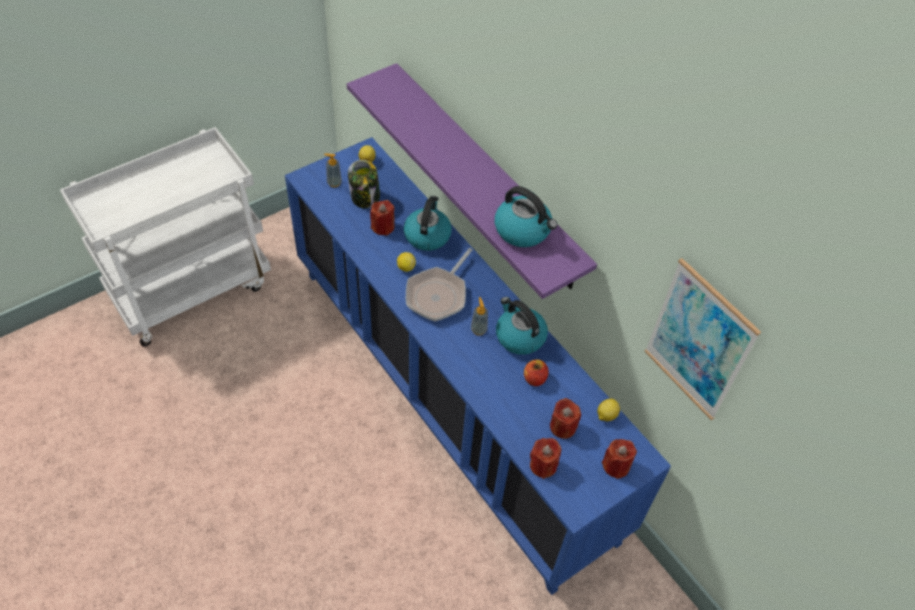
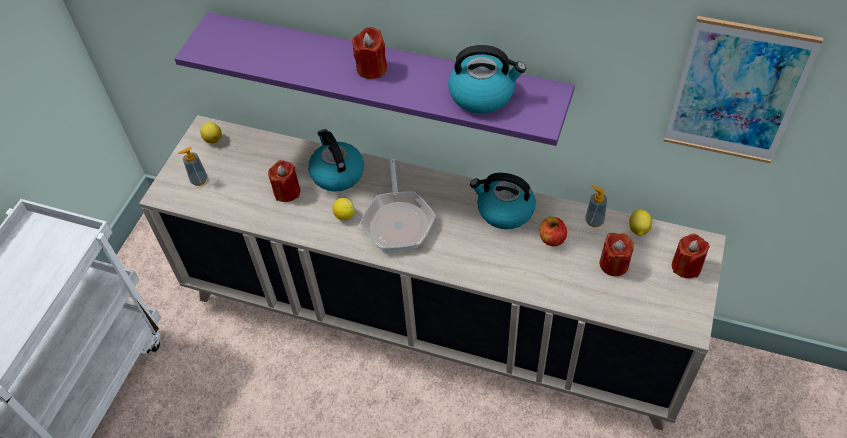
camera: 30 degrees left, 0 degrees up
blue cabinet [285,137,671,595] -> beige cabinet [139,115,726,431]
jar [348,160,380,209] -> none
soap dispenser [471,297,488,335] -> soap dispenser moved to [585,185,607,227]
red candle [530,438,561,479] -> red candle moved to [352,27,387,79]

